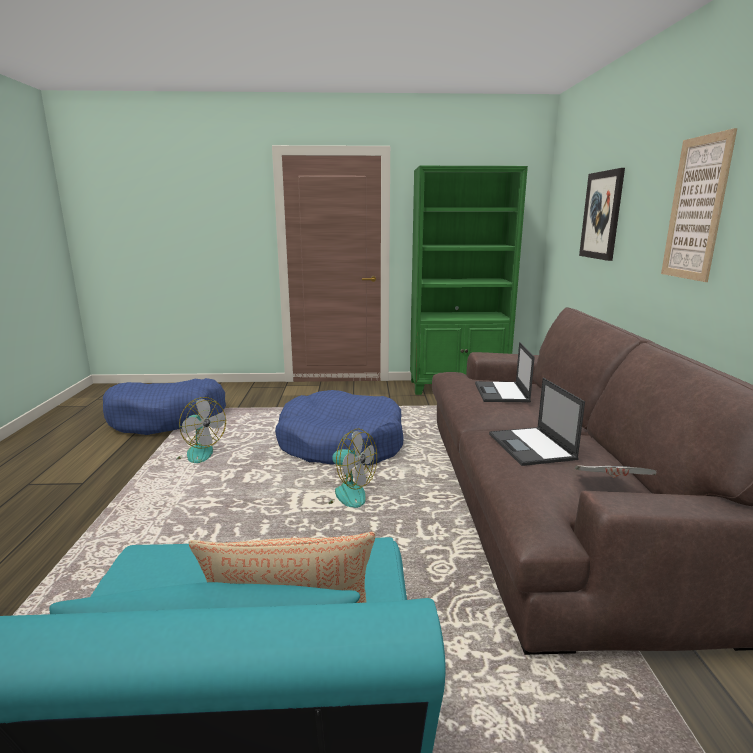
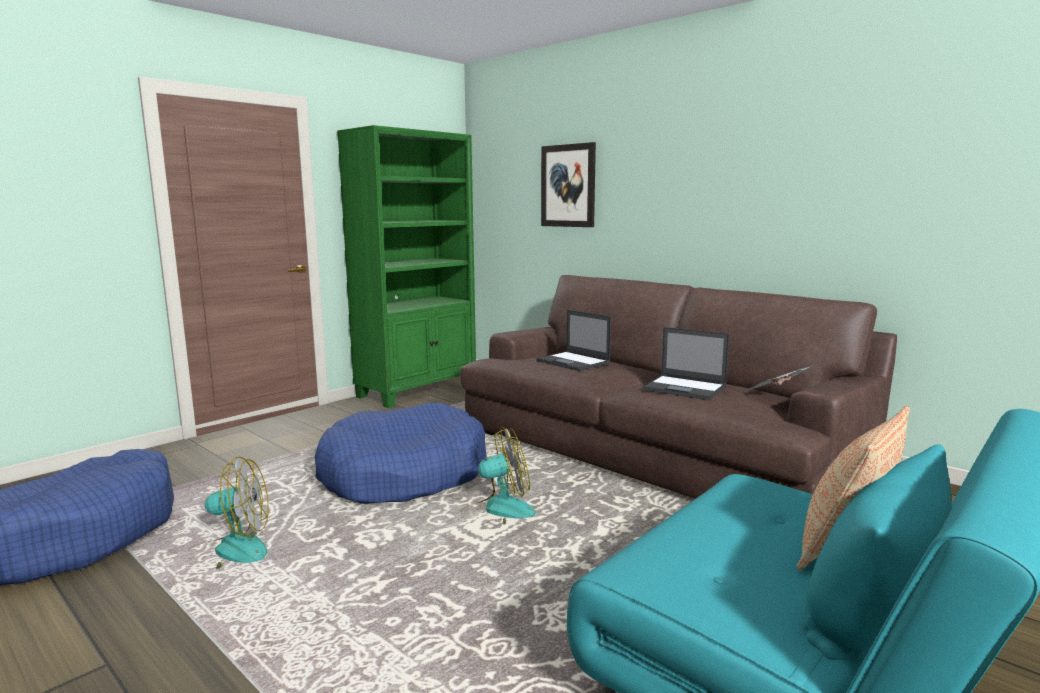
camera: 45 degrees left, 5 degrees down
picture [661,128,737,282] -> none

